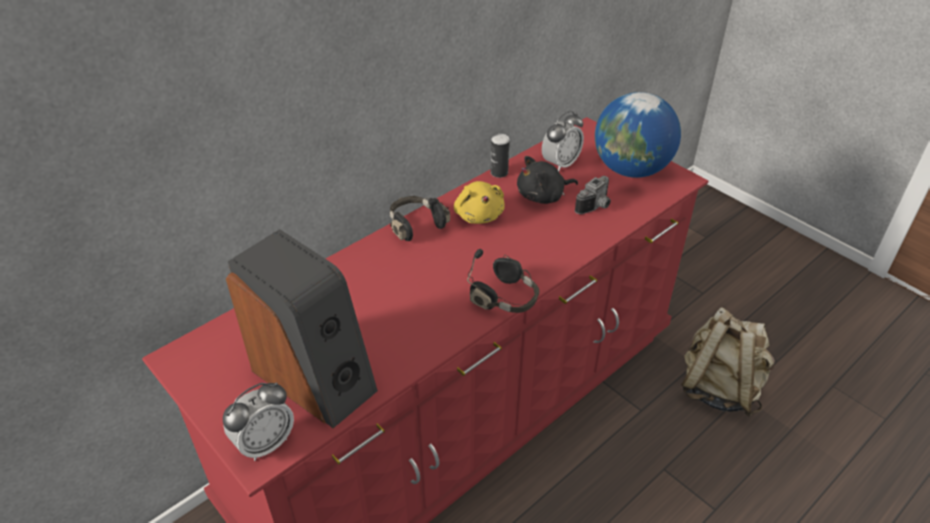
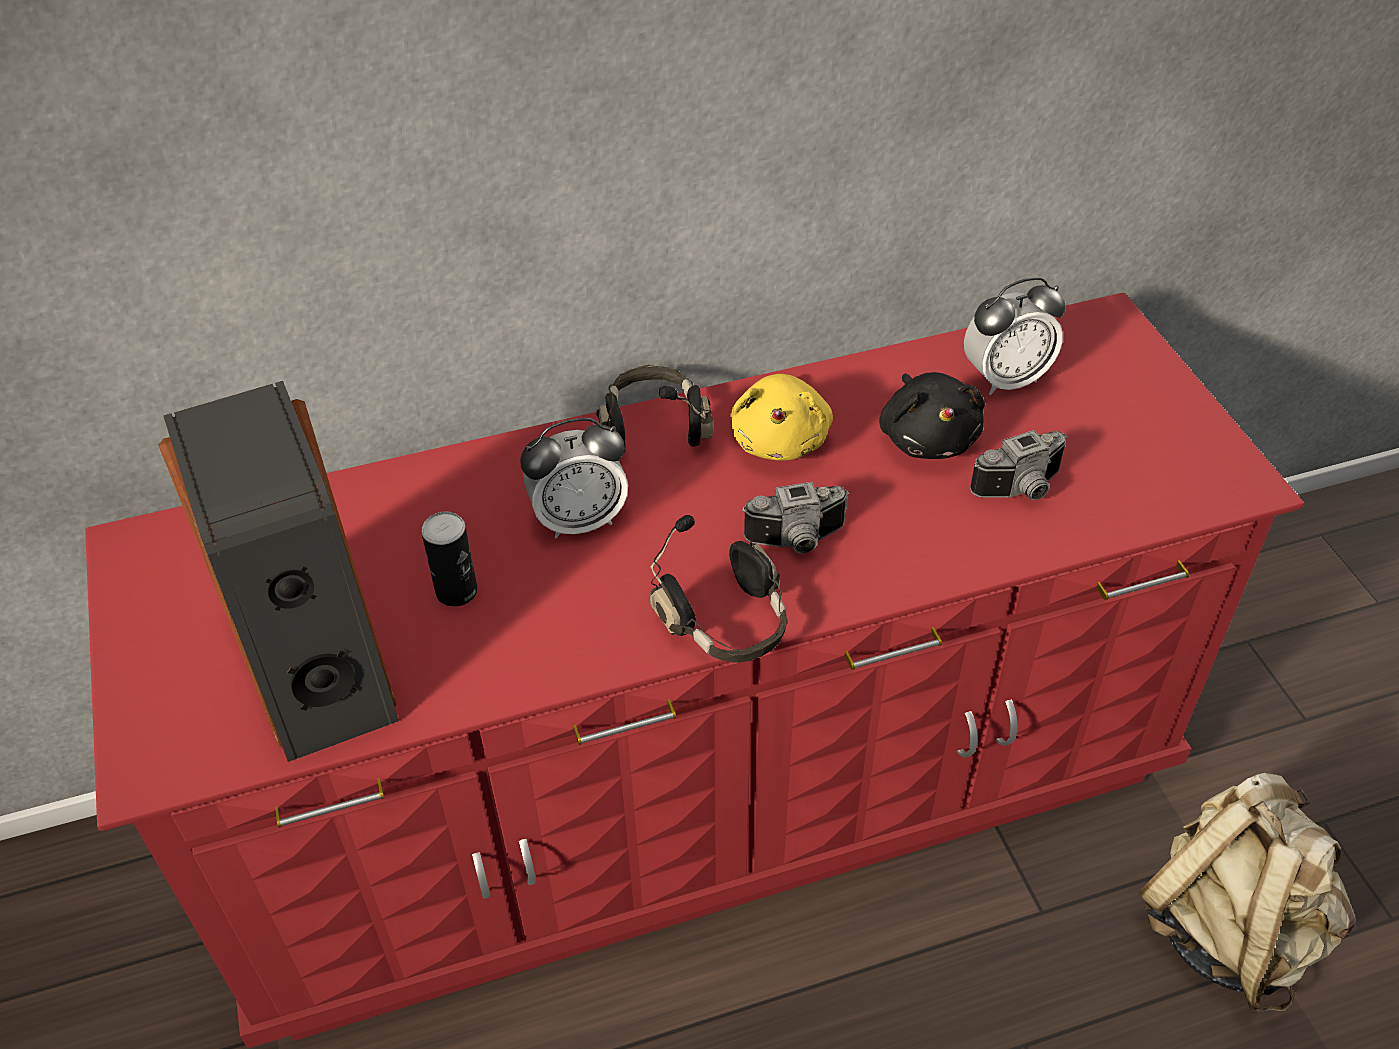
camera: 25 degrees right, 5 degrees up
alarm clock [223,382,294,461] -> alarm clock moved to [520,418,628,538]
can [490,134,510,178] -> can moved to [421,512,478,607]
black plush toy [517,156,578,204] -> black plush toy turned 105 degrees counterclockwise [879,372,985,459]
globe [595,92,681,178] -> none
none -> camera [742,482,849,554]

